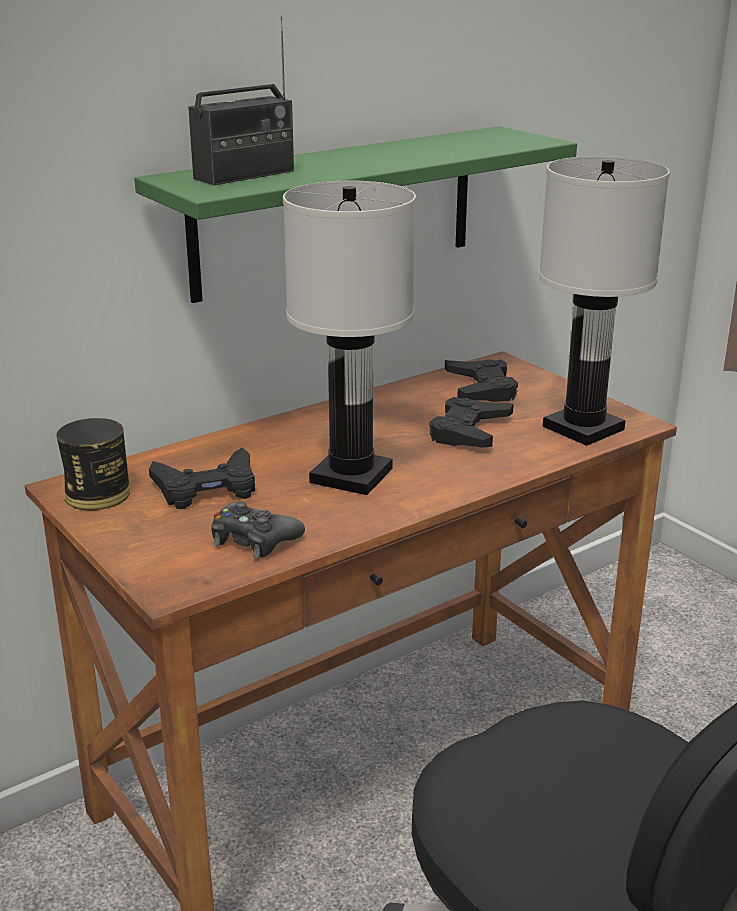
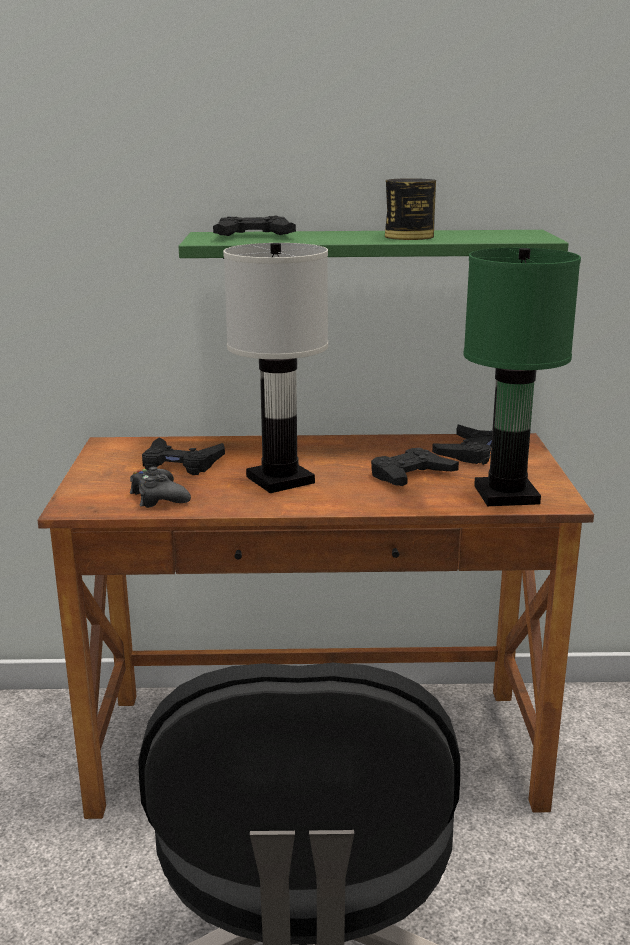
camera: 35 degrees right, 5 degrees down
can [56,418,130,510] -> can moved to [385,178,436,240]
radio [188,16,294,185] -> black game controller [213,216,296,236]
white table lamp [539,156,670,446] -> green table lamp [463,248,581,506]

